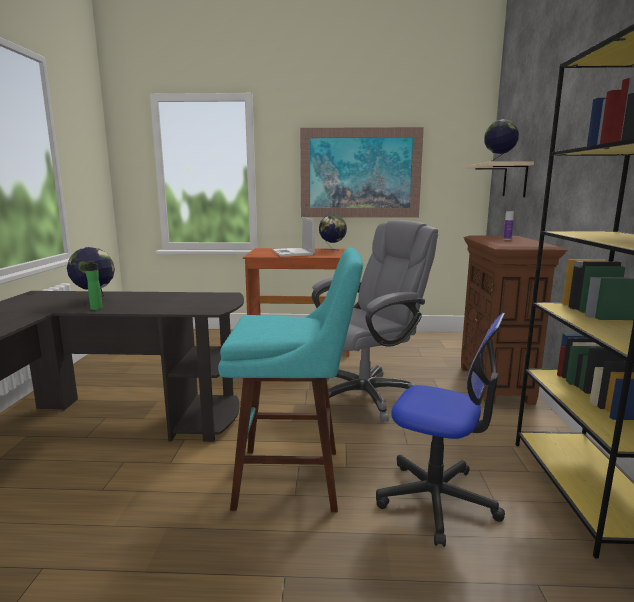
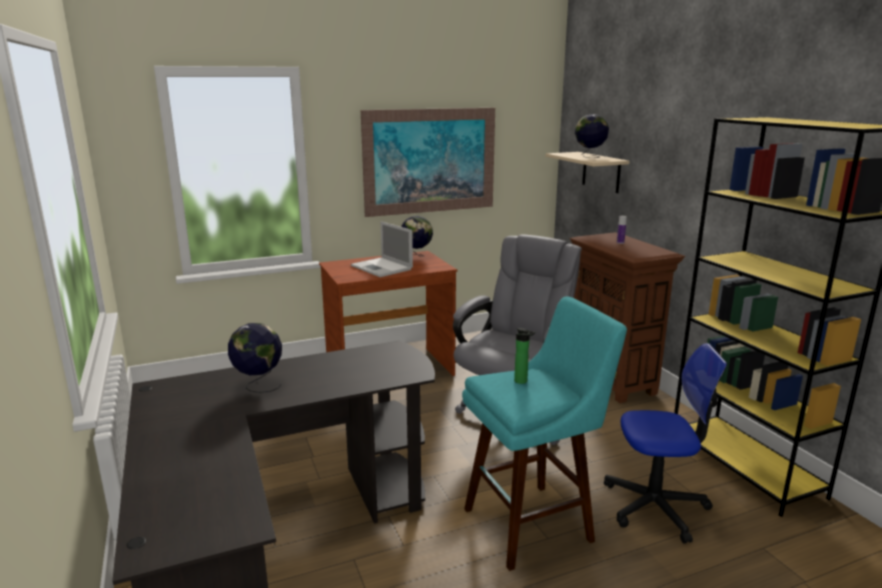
camera: 25 degrees left, 5 degrees up
bottle [85,261,103,310] -> bottle moved to [514,328,535,384]

